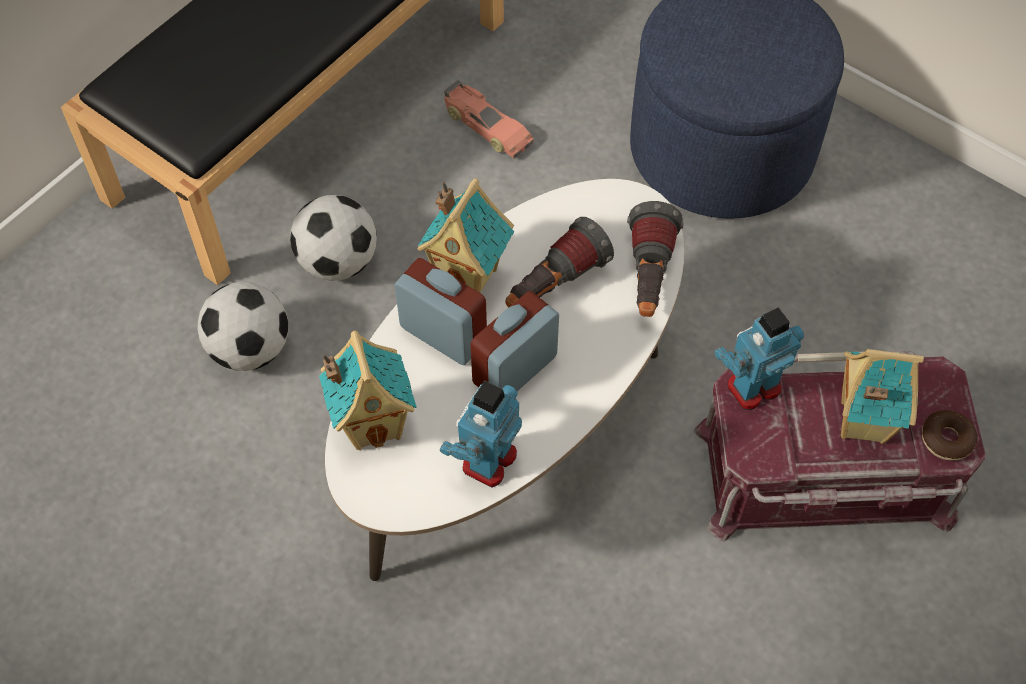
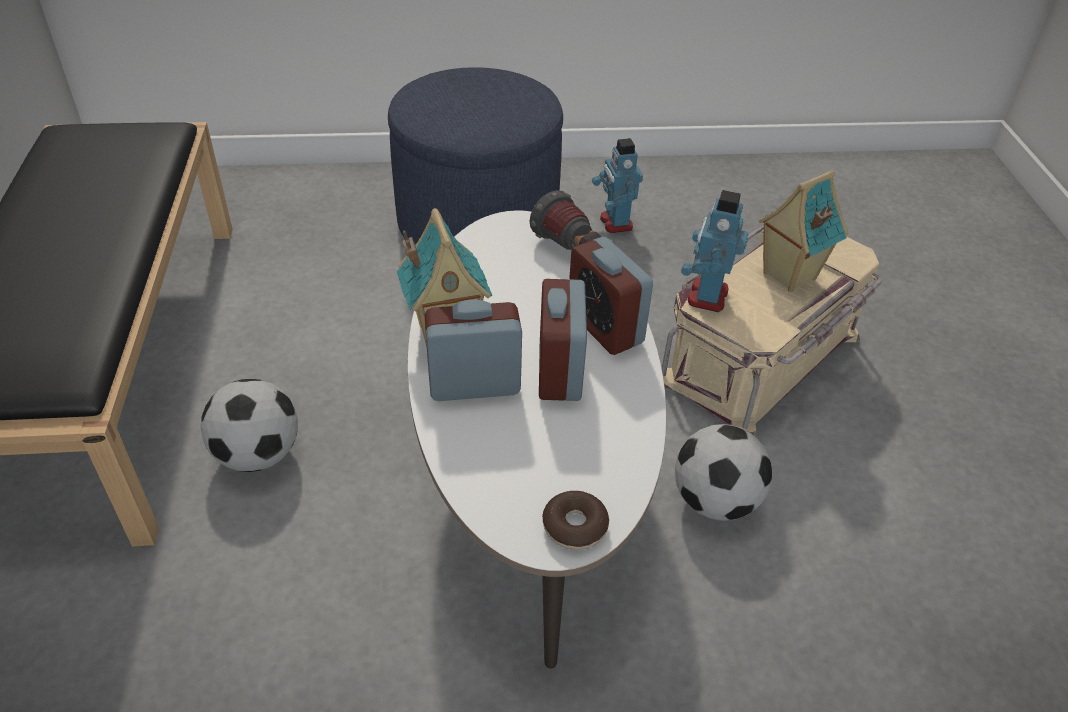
camera: 45 degrees left, 15 degrees down
football [197,282,288,371] -> football moved to [675,424,773,521]
toy house [319,331,416,450] -> none
toy robot [440,381,522,487] -> toy robot moved to [592,138,643,233]
toy car [444,80,534,159] -> none
flashlight [506,217,614,307] -> none
red storage box [694,351,986,542] -> beige storage box [662,226,882,436]
donut [922,410,978,460] -> donut moved to [542,491,609,550]
none -> alarm clock [569,237,653,355]

